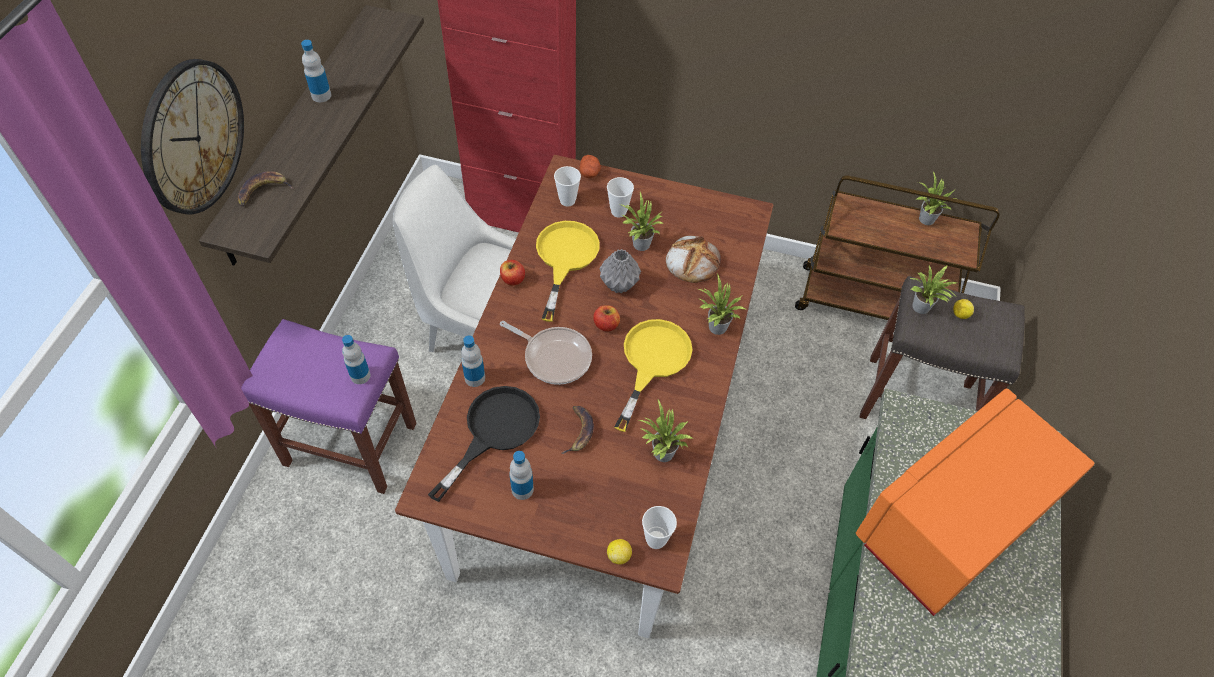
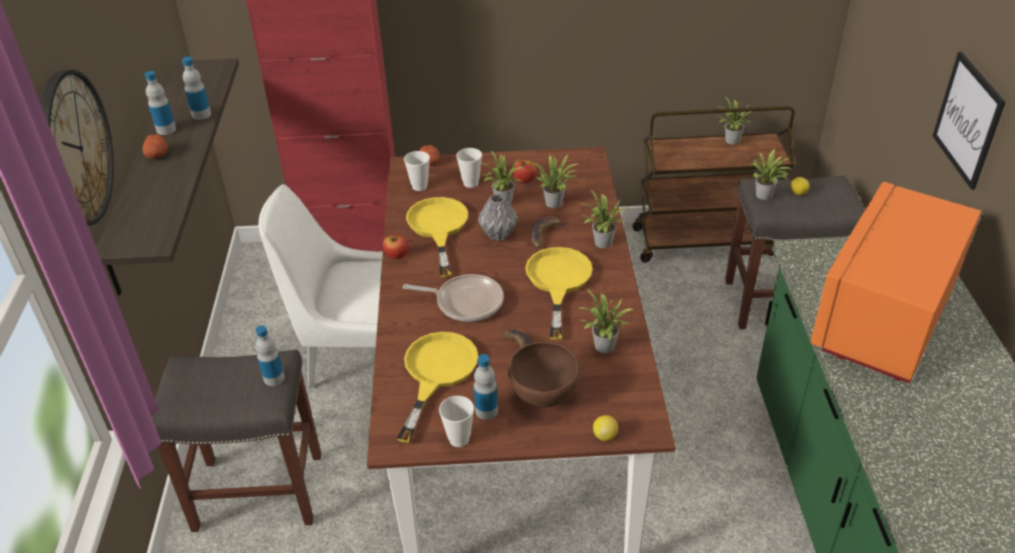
camera: 15 degrees left, 15 degrees down
banana [238,171,294,206] -> banana moved to [531,216,569,248]
purple stool [241,319,417,494] -> grey stool [151,350,321,532]
black frying pan [428,386,540,502] -> yellow frying pan [396,332,478,443]
bottle [461,336,485,387] -> bottle moved to [182,57,211,120]
apple [593,305,620,332] -> apple moved to [513,160,536,183]
cup [642,506,677,549] -> cup moved to [439,396,474,447]
bread [666,236,721,283] -> potted plant [532,155,578,208]
none -> potato [142,134,168,159]
none -> brown bowl [508,342,581,407]
none -> picture [933,52,1006,190]

